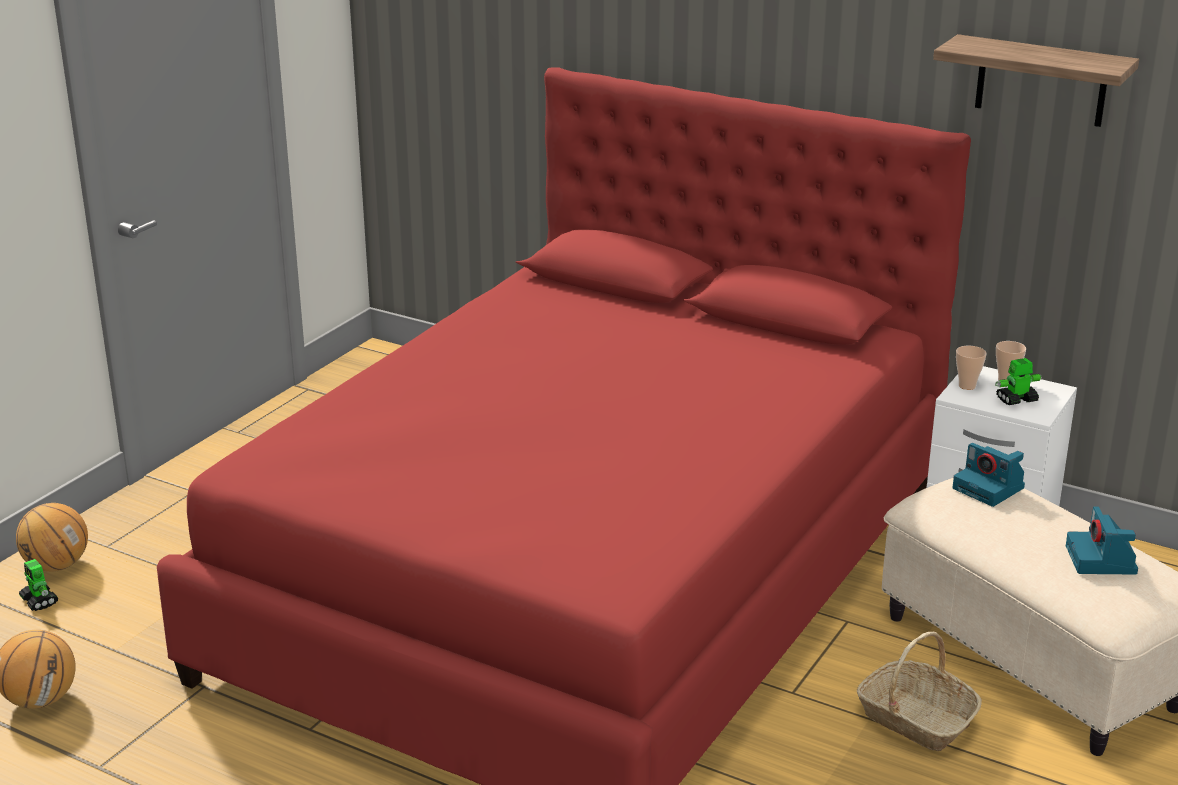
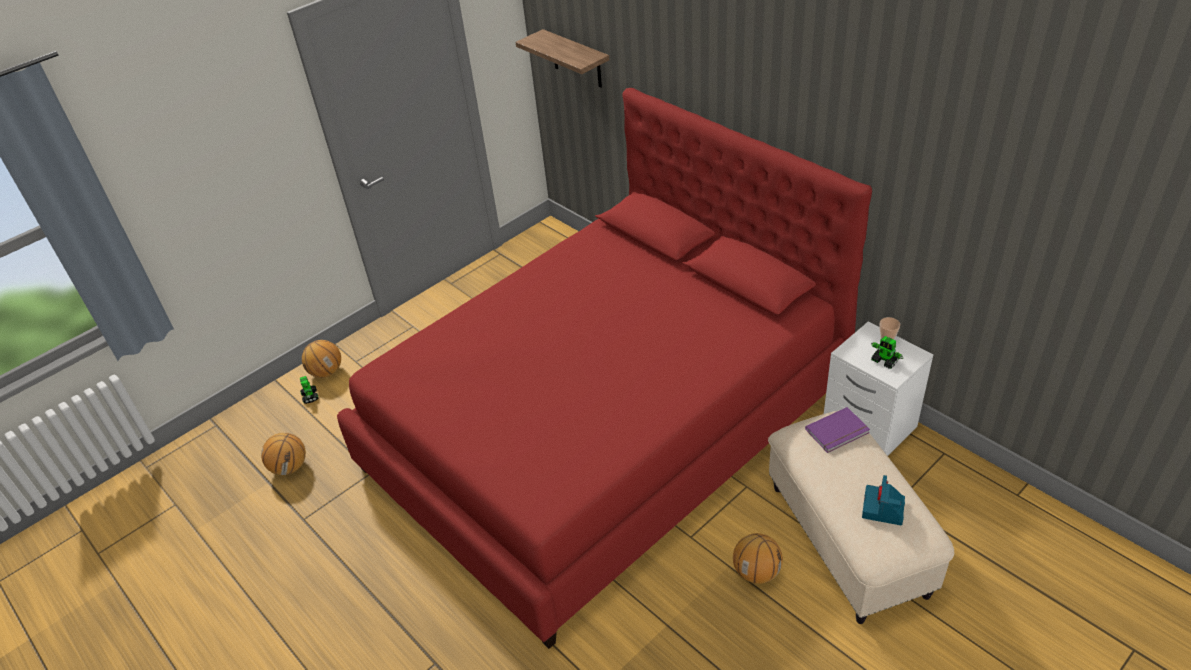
camera: 20 degrees right, 15 degrees up
basket [857,632,982,751] -> basketball [733,533,783,584]
shelf [933,34,1139,127] -> shelf moved to [515,29,609,88]
camera [953,443,1025,507] -> purple book [805,407,870,453]
cup [956,346,986,390] -> none
toy robot [995,358,1042,405] -> toy robot turned 135 degrees counterclockwise [871,336,903,369]

